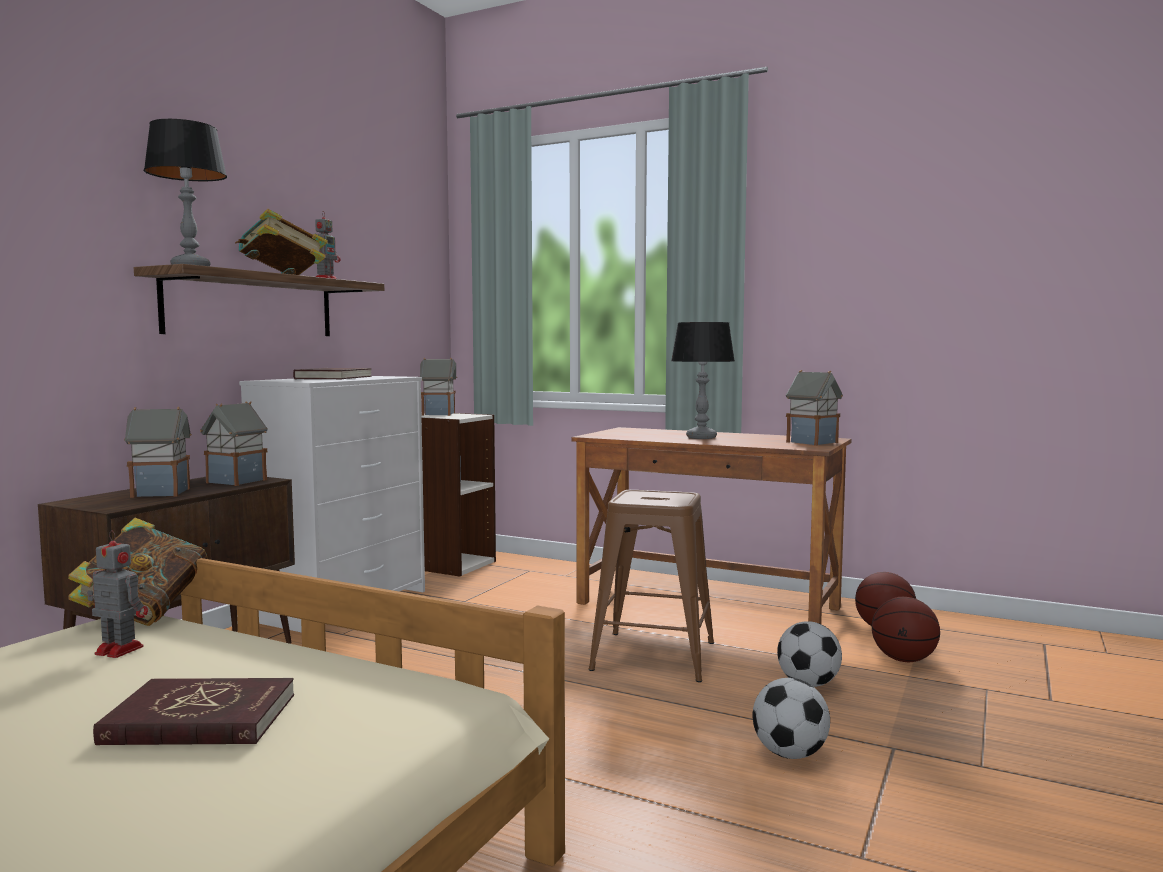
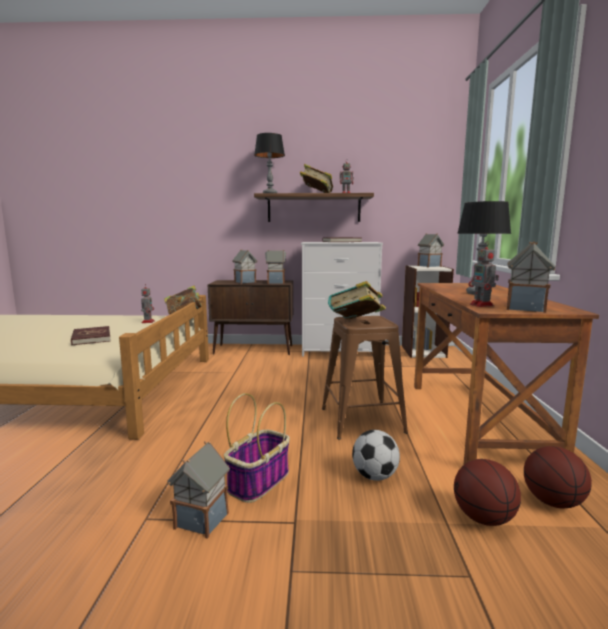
camera: 65 degrees right, 5 degrees up
football [753,678,830,759] -> basket [224,393,290,503]
none -> toy house [167,442,230,539]
none -> book [328,281,386,319]
none -> toy robot [469,241,499,307]

